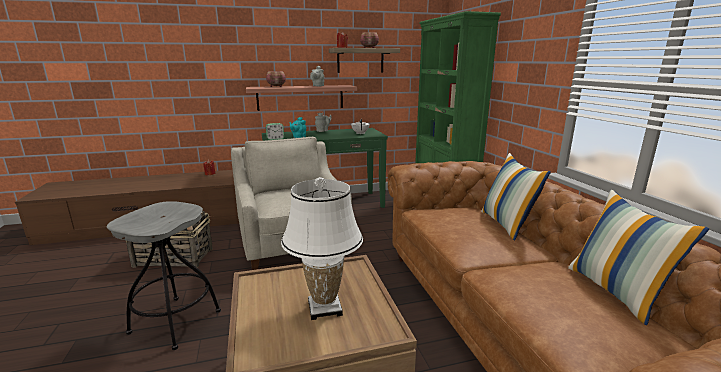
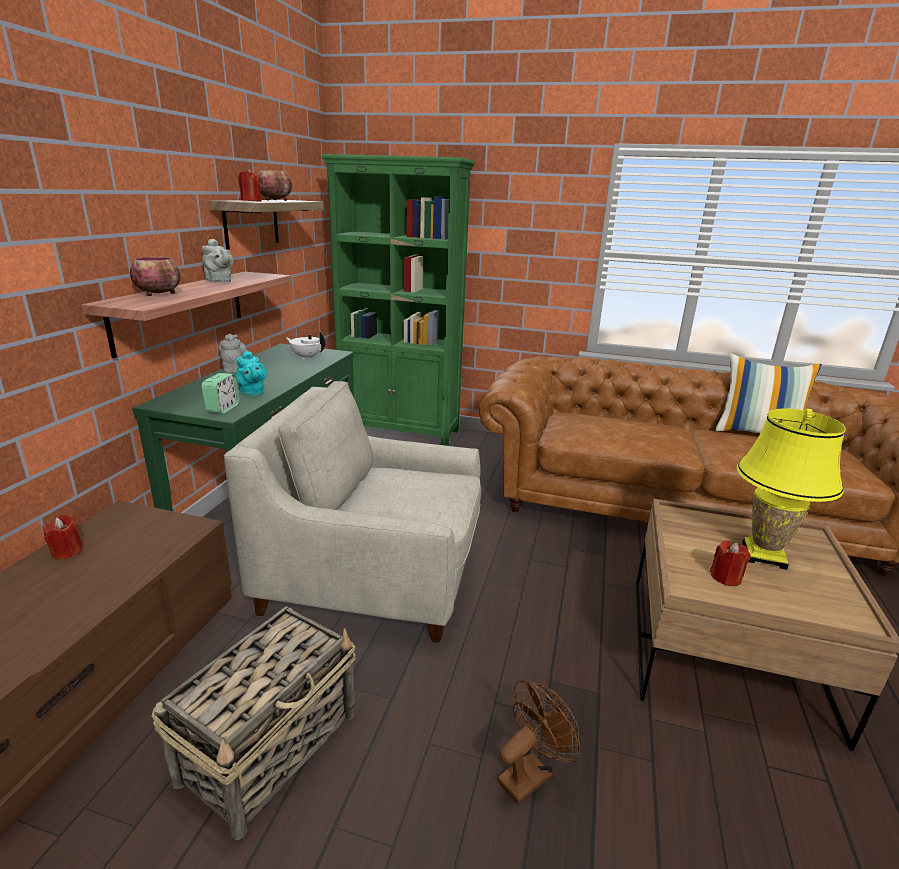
camera: 60 degrees left, 5 degrees up
grey stool [107,201,221,350] -> brown fan [497,680,581,804]
white table lamp [281,177,363,320] -> yellow table lamp [737,409,846,570]
pillow [481,153,551,240] -> none
none -> red candle [710,540,751,586]

